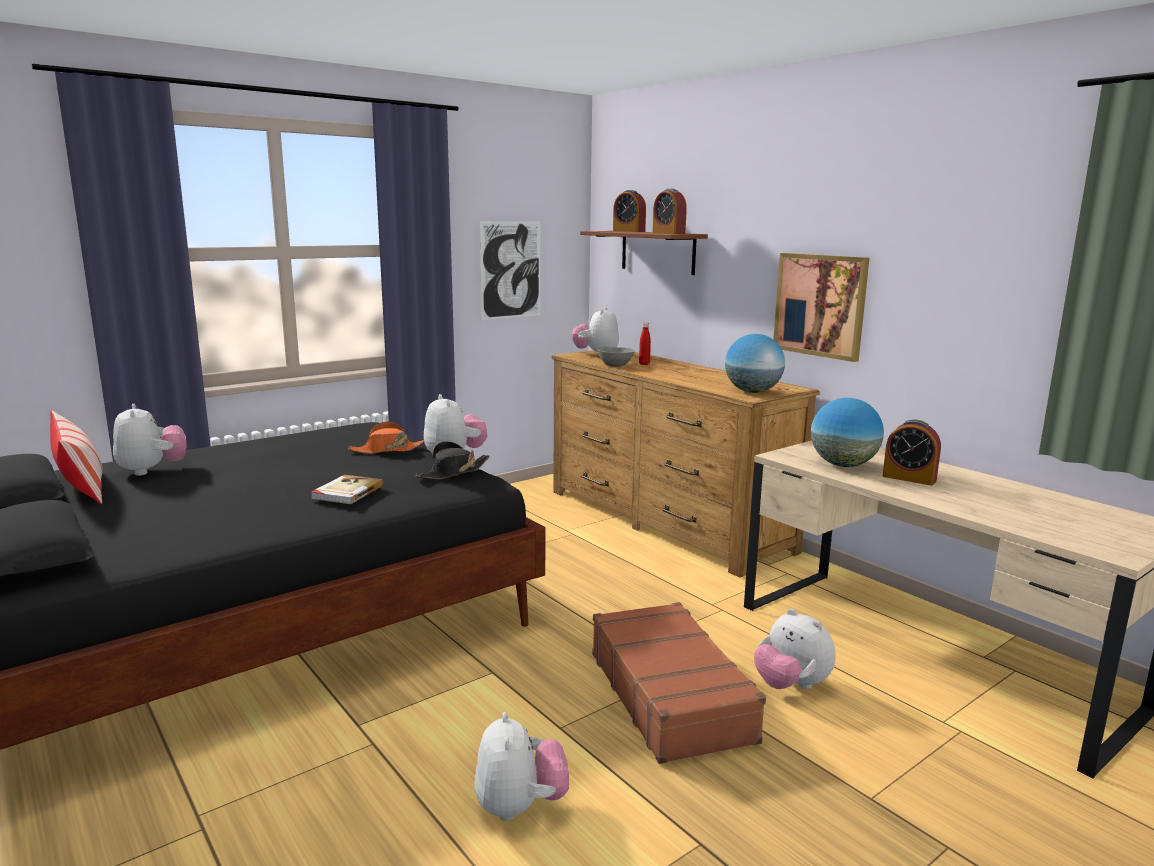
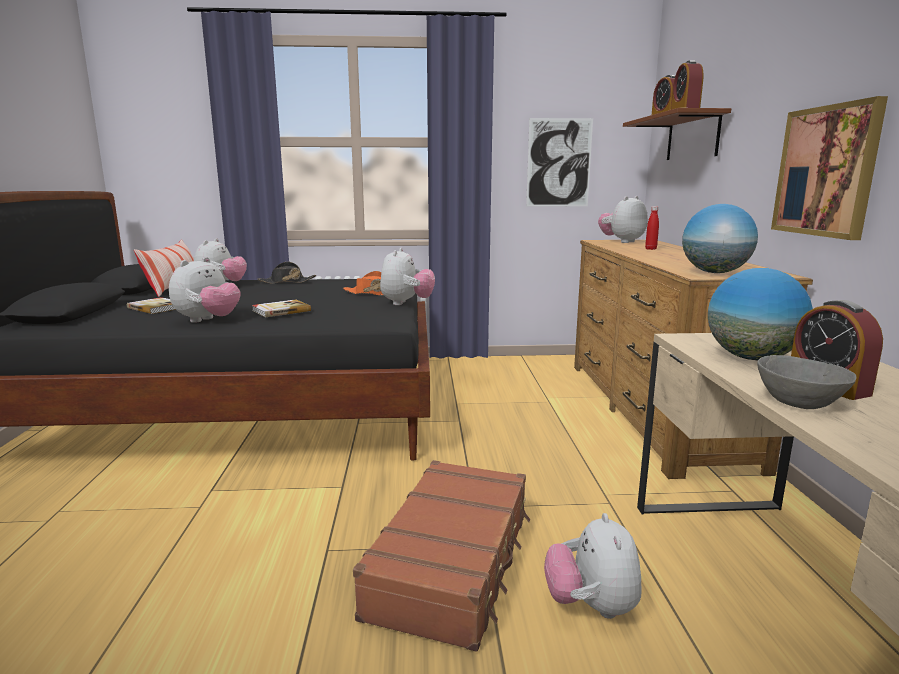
camera: 35 degrees right, 0 degrees up
black hat [414,441,489,479] -> black hat moved to [257,262,316,283]
plush toy [474,712,569,821] -> plush toy moved to [169,257,240,323]
grey bowl [597,347,635,366] -> grey bowl moved to [757,355,856,409]
none -> book [127,297,176,314]

